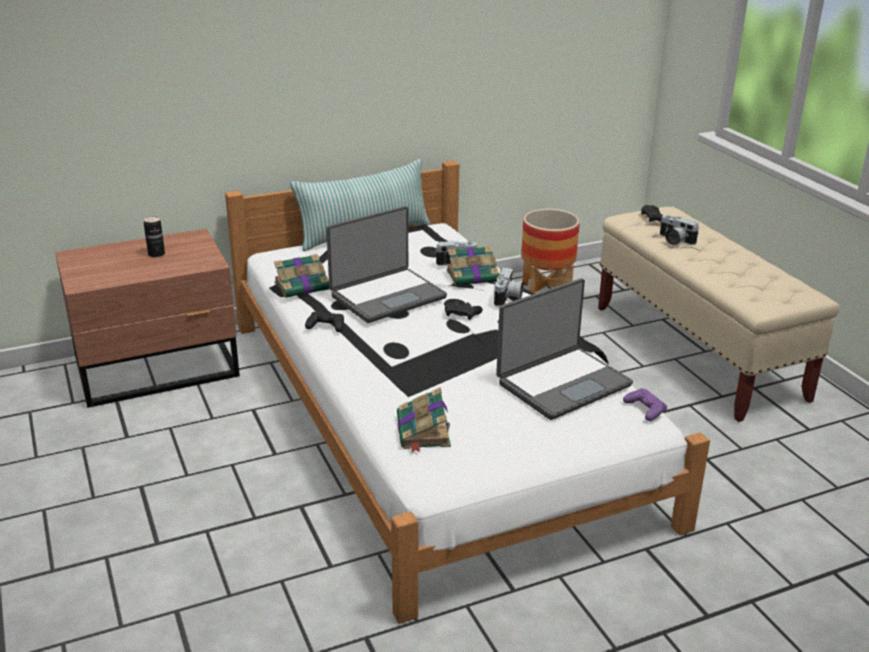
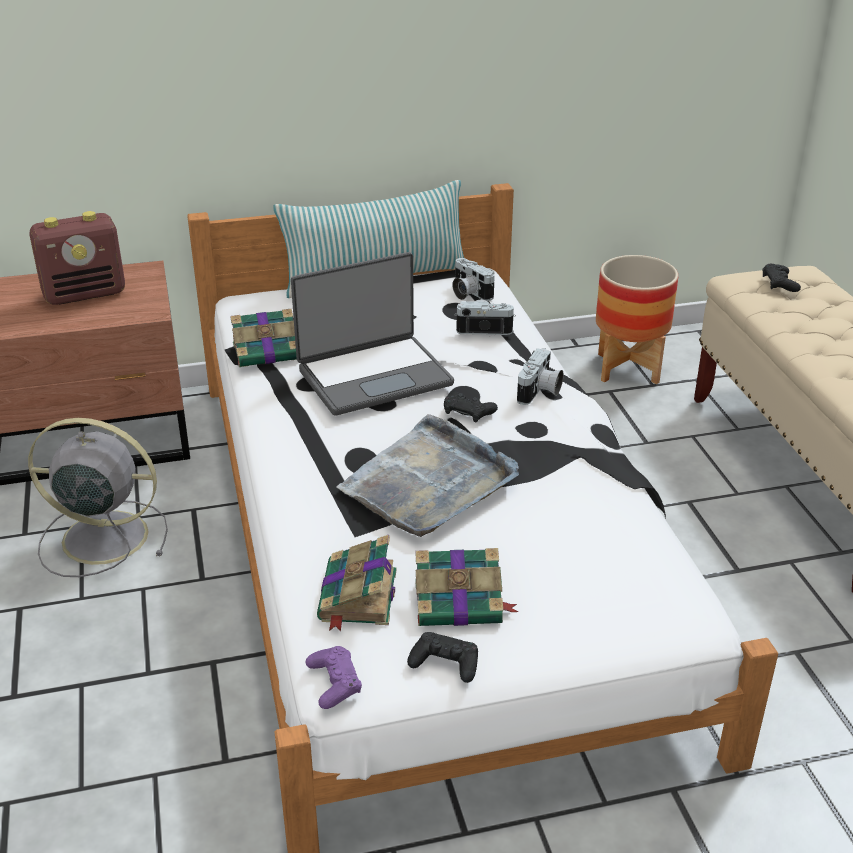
camera: 10 degrees right, 5 degrees up
can [144,216,165,258] -> radio [29,211,125,305]
black game controller [305,312,344,332] -> black game controller moved to [407,632,478,683]
book [447,246,500,286] -> book moved to [415,548,518,626]
laptop [496,278,633,420] -> none
purple game controller [623,388,667,421] -> purple game controller moved to [306,646,362,709]
camera [660,215,699,245] -> camera moved to [452,258,495,301]
none -> grey fan [28,418,168,577]
none -> grey tray [336,414,519,537]

